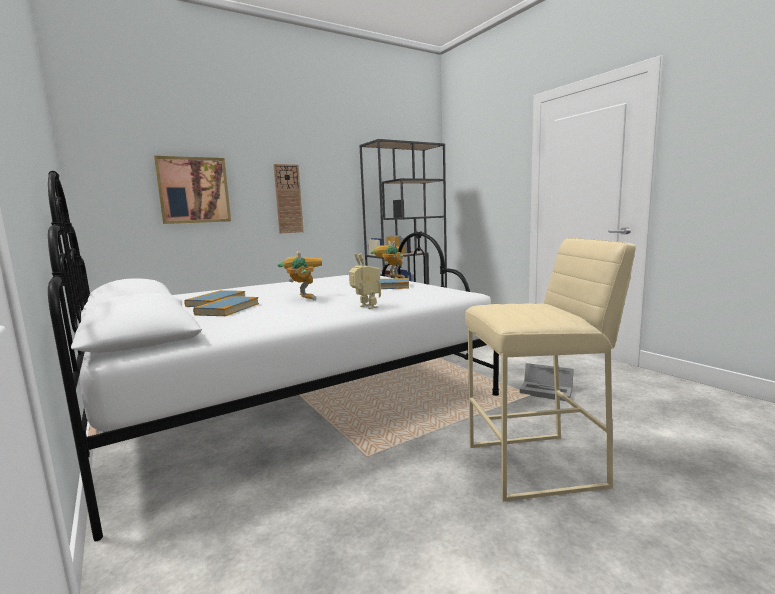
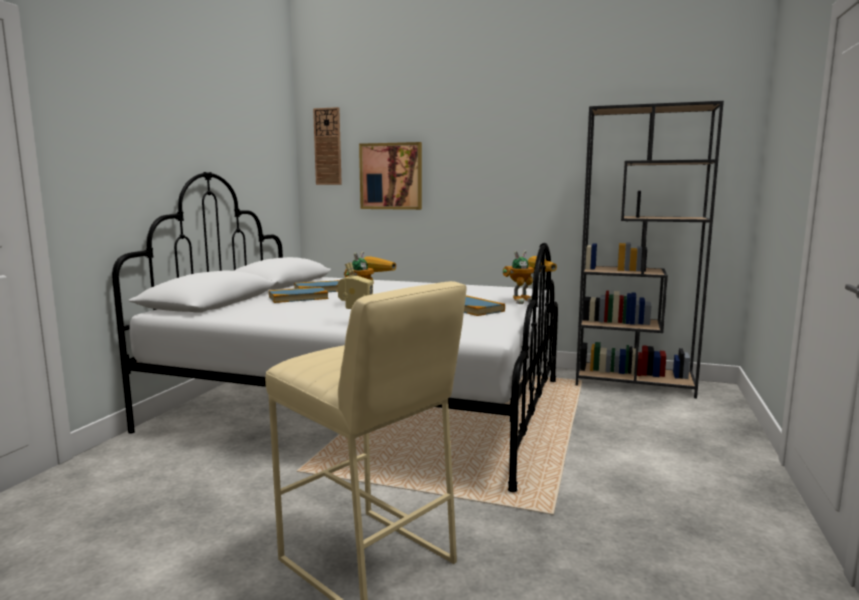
camera: 50 degrees right, 0 degrees up
wall clock [273,164,304,233] -> wall clock moved to [313,107,342,185]
toy robot [371,241,405,278] -> toy robot turned 45 degrees clockwise [503,251,557,304]
grey storage box [520,363,574,401] -> none

